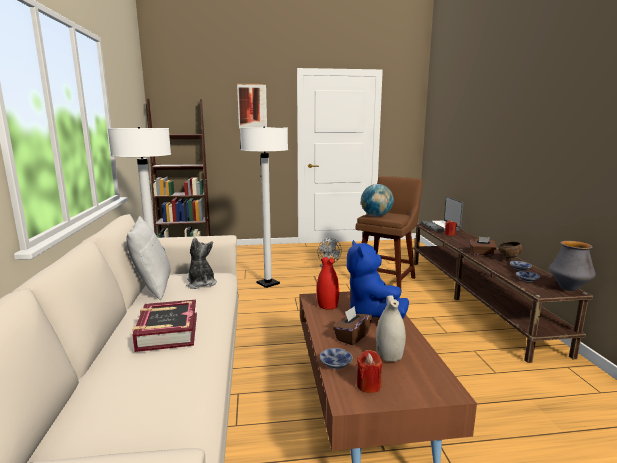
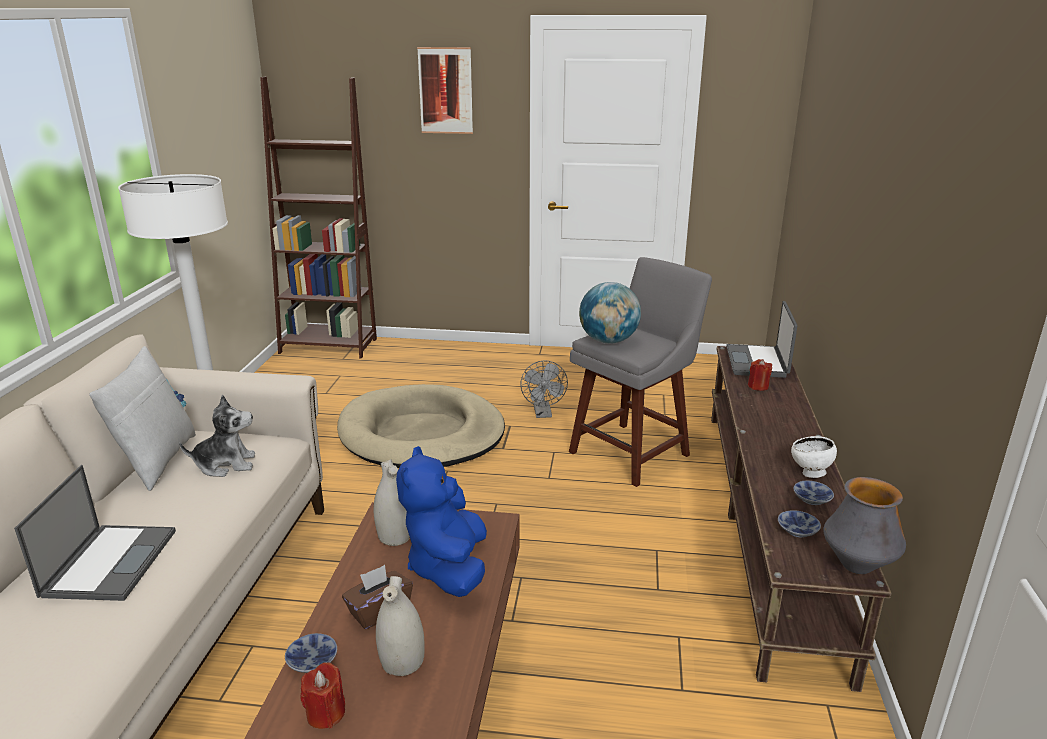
camera: 15 degrees right, 10 degrees up
book [133,300,197,352] -> laptop [14,465,176,601]
plush toy [186,237,217,289] -> plush toy turned 90 degrees clockwise [179,395,255,477]
white floor lamp [240,127,288,288] -> beige dog bed [337,384,505,468]
red vase [316,256,339,310] -> white vase [373,459,410,546]
brown stool [356,176,423,289] -> grey stool [569,257,712,487]
brown tissue box [470,237,497,255] -> none
brown bowl [498,241,522,261] -> white bowl [791,436,837,478]

